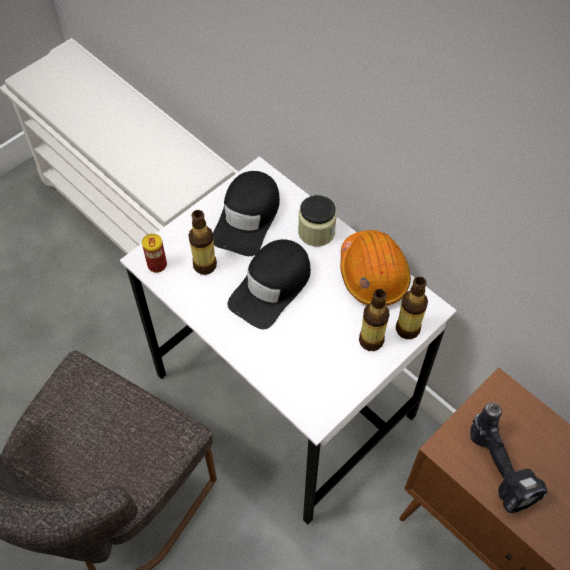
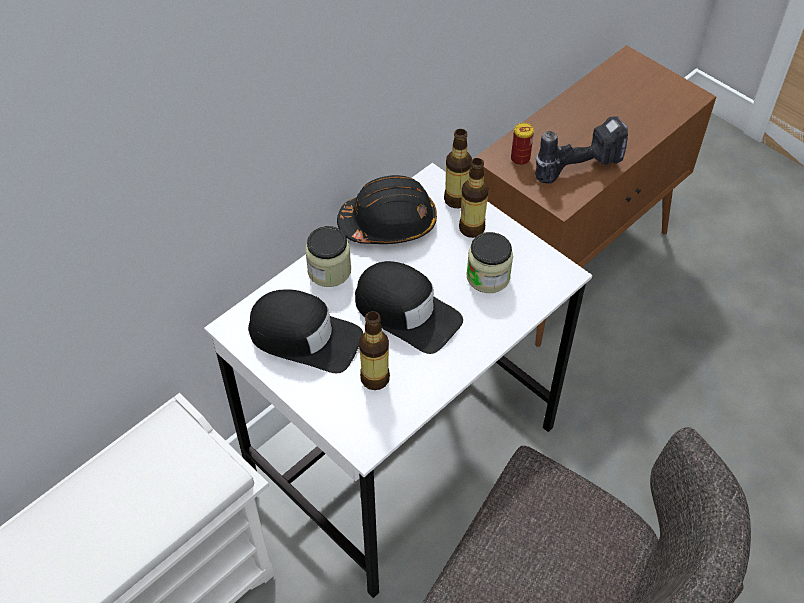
camera: 90 degrees left, 5 degrees down
can [142,234,167,273] -> can moved to [511,123,534,165]
orange hard hat [340,230,411,306] -> black hard hat [337,175,437,244]
none -> jar [467,232,513,293]

